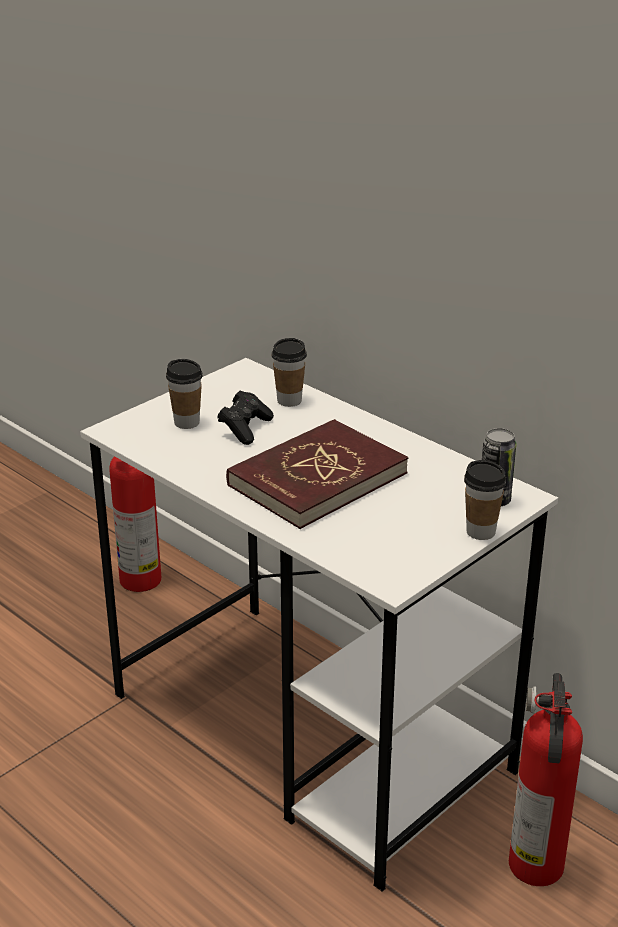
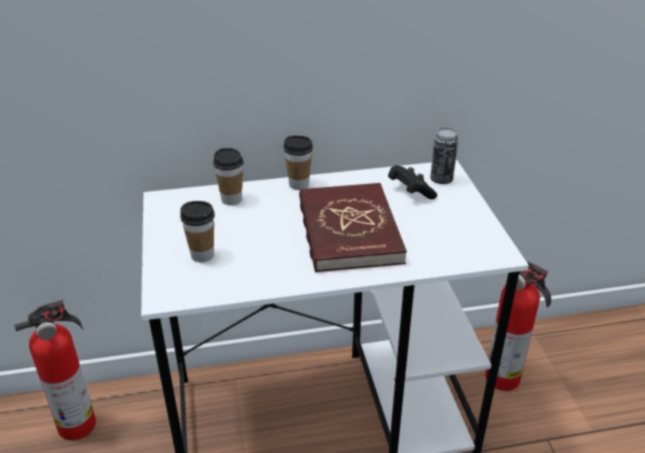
camera: 55 degrees left, 5 degrees up
black game controller [217,391,274,445] -> black game controller moved to [388,165,437,199]
cup [464,460,507,540] -> cup moved to [284,135,313,190]

